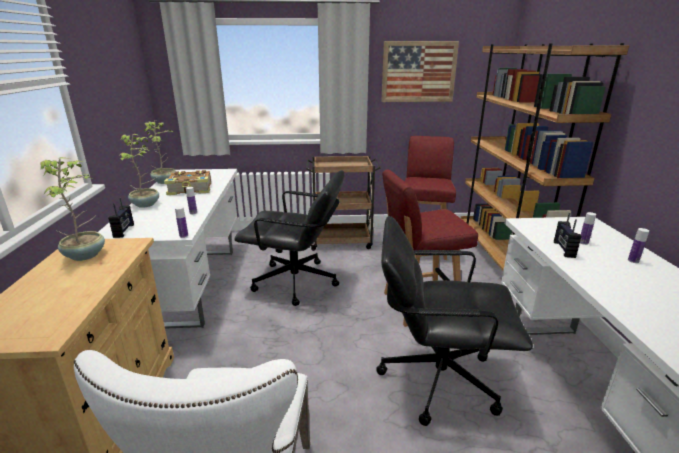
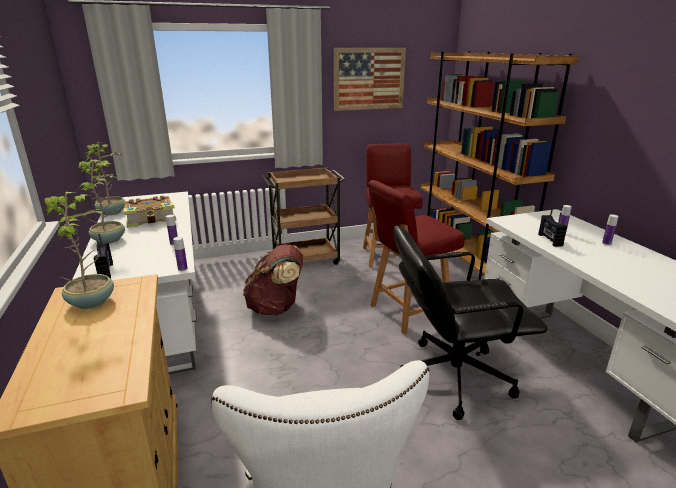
camera: 15 degrees left, 0 degrees up
black office chair [234,170,345,306] -> brown backpack [243,244,303,315]

